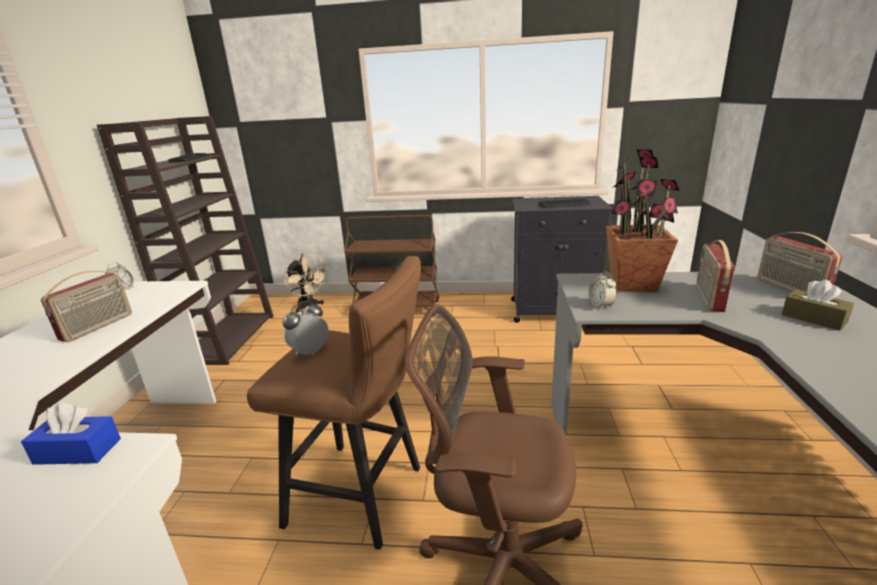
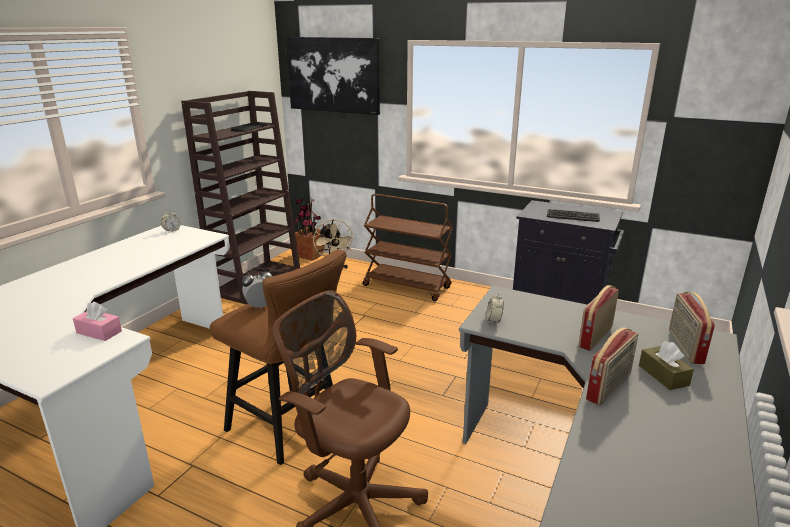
camera: 20 degrees right, 0 degrees up
blue tissue box [21,403,121,465] -> pink tissue box [73,302,122,341]
radio [41,271,132,342] -> radio moved to [586,327,638,405]
potted plant [606,149,680,292] -> potted plant moved to [294,196,325,261]
none -> picture [286,37,380,115]

